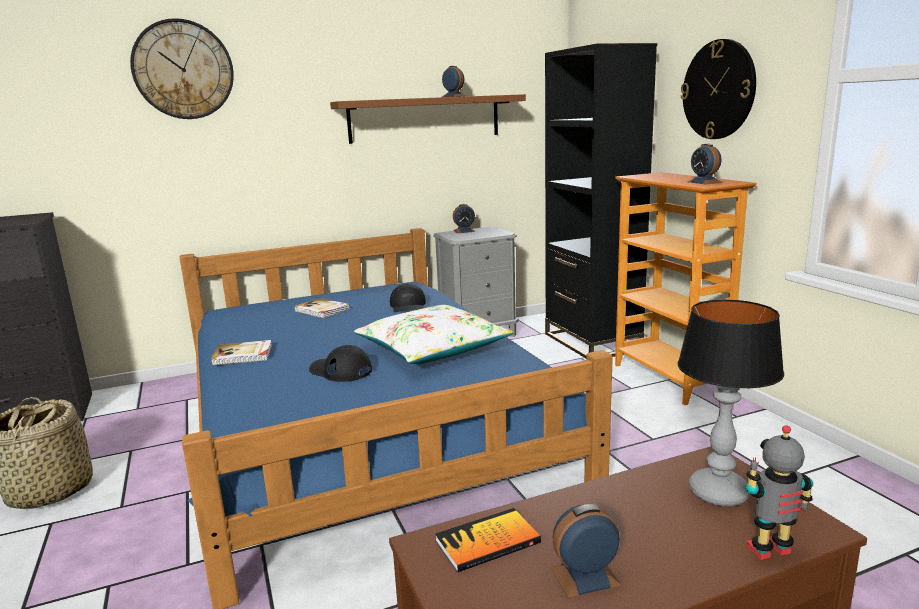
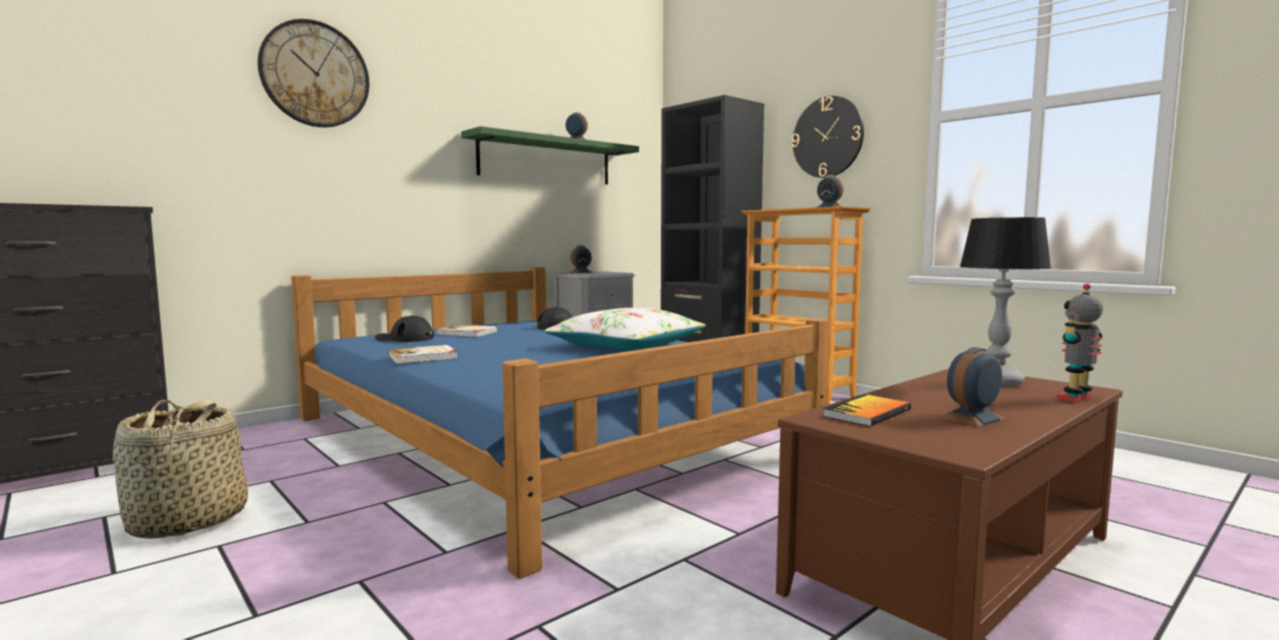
camera: 20 degrees left, 10 degrees down
black cap [309,345,372,382] -> black cap moved to [375,315,434,342]
brown shelf [330,94,526,144] -> green shelf [461,126,639,184]

